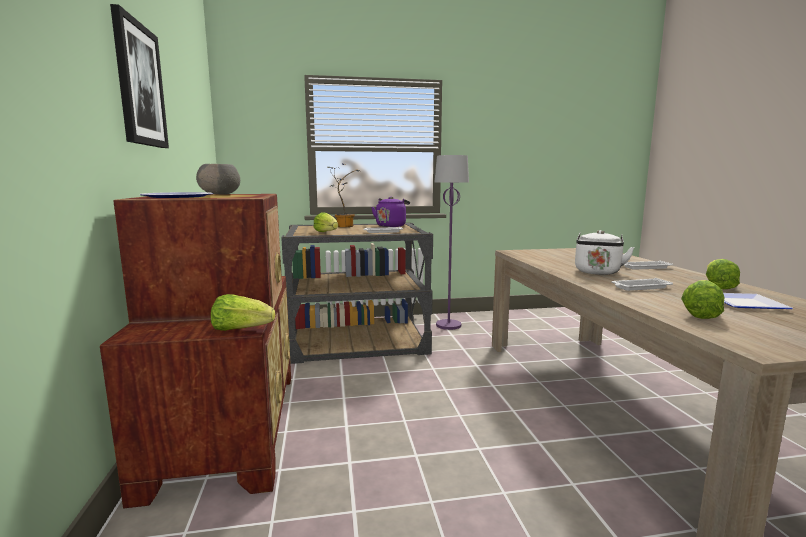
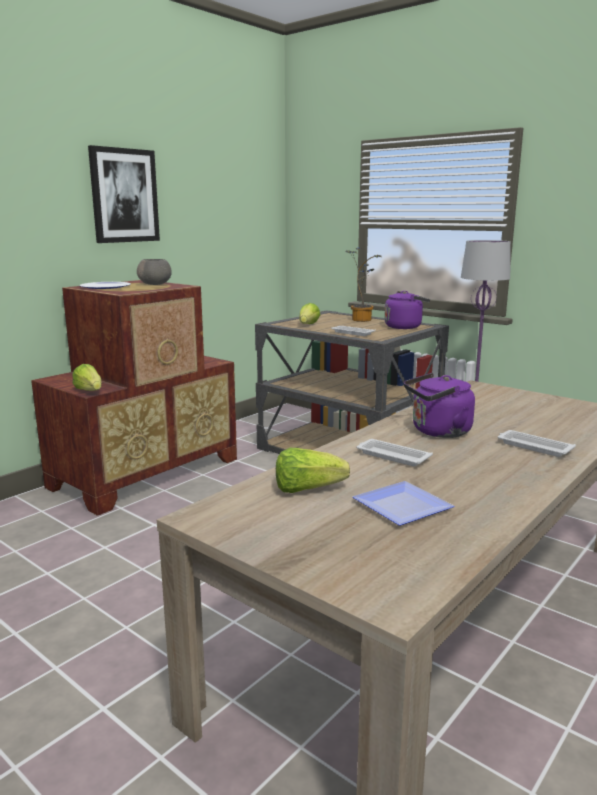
camera: 50 degrees right, 5 degrees up
white kettle [575,230,635,275] -> purple kettle [404,373,475,438]
lettuce [706,259,740,289] -> none

